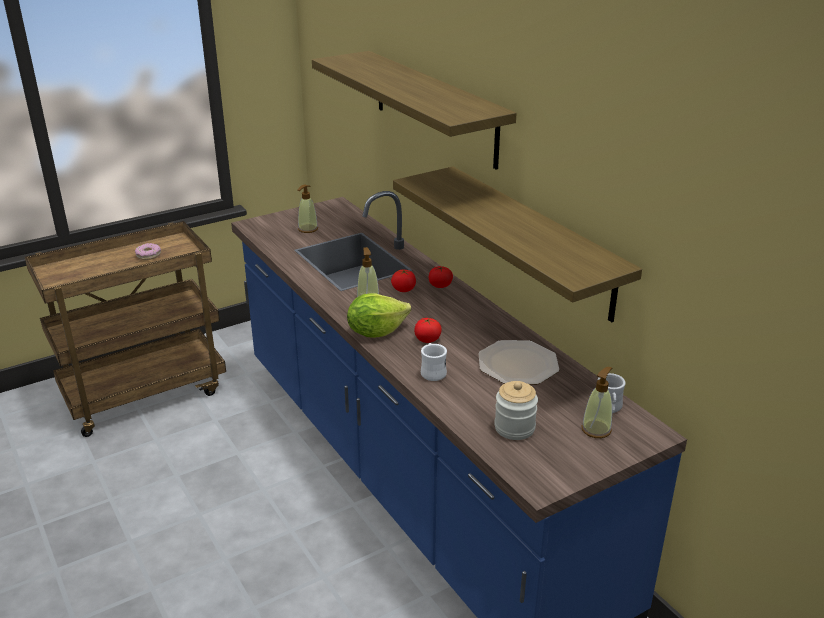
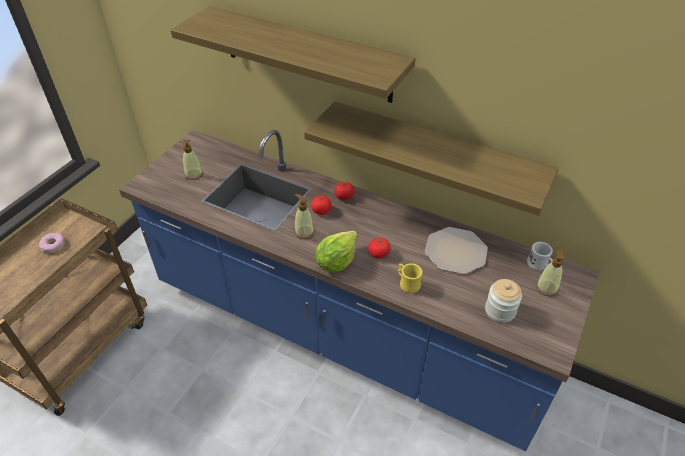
camera: 30 degrees left, 15 degrees up
white mug [421,343,447,381] -> yellow mug [398,263,423,293]

